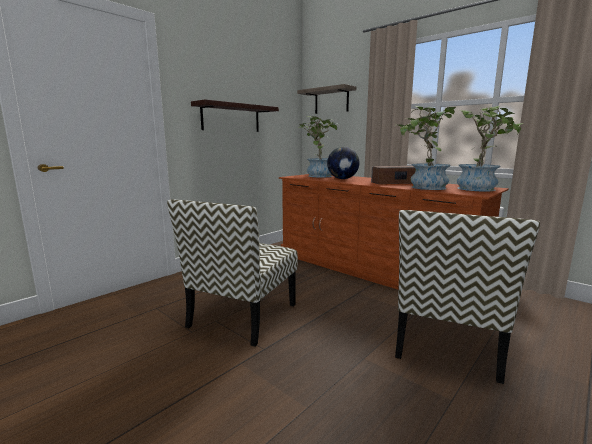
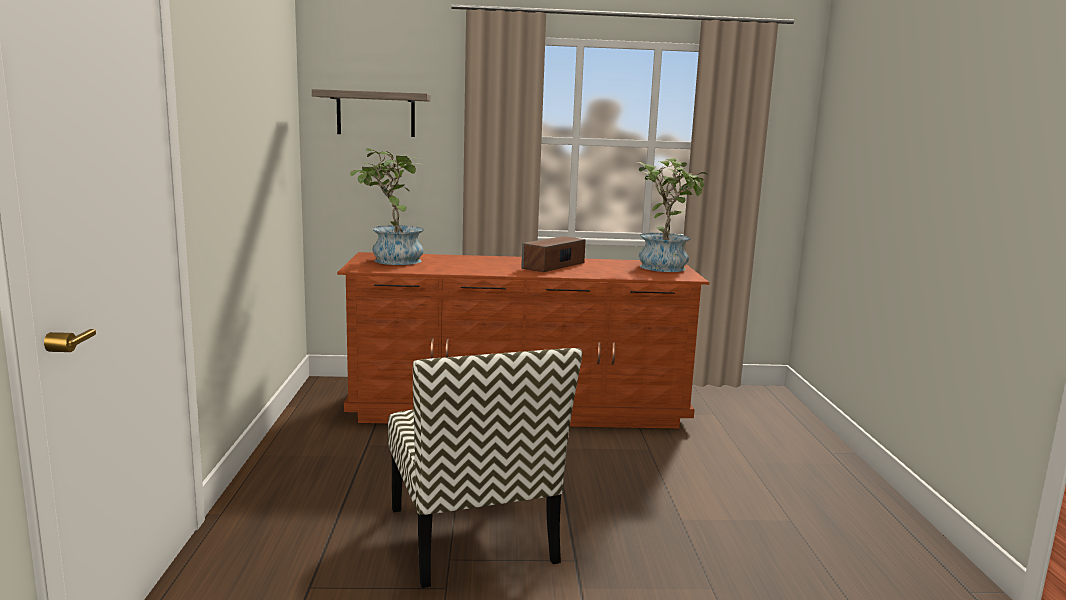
camera: 45 degrees left, 0 degrees up
shelf [191,99,279,132] -> none
globe [327,147,360,179] -> none
chair [395,210,540,384] -> none
potted plant [398,106,456,190] -> none

